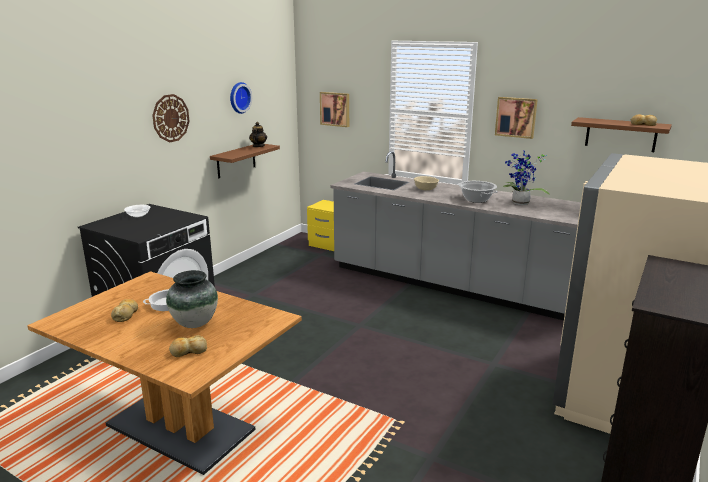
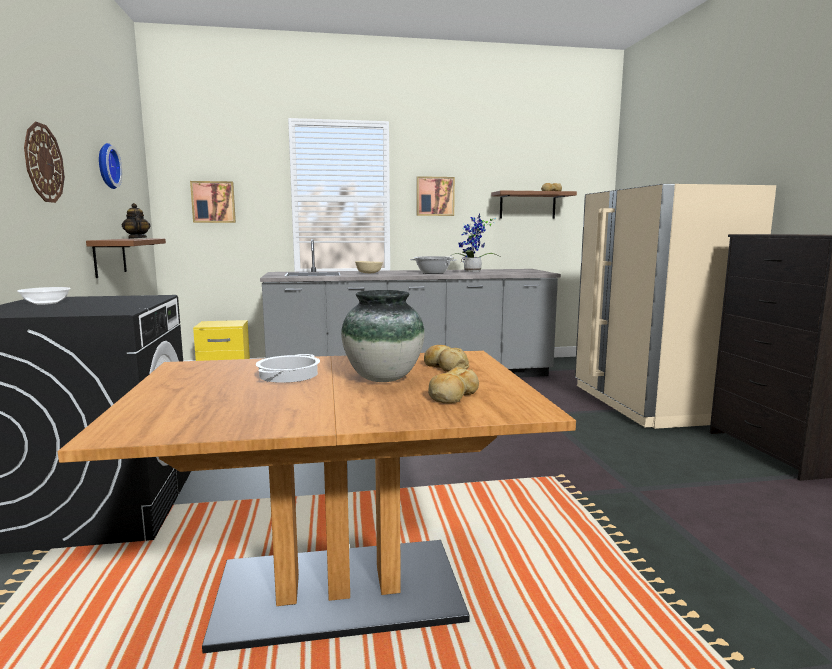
camera: 40 degrees left, 10 degrees down
bread [111,299,138,322] -> bread moved to [424,345,469,372]

